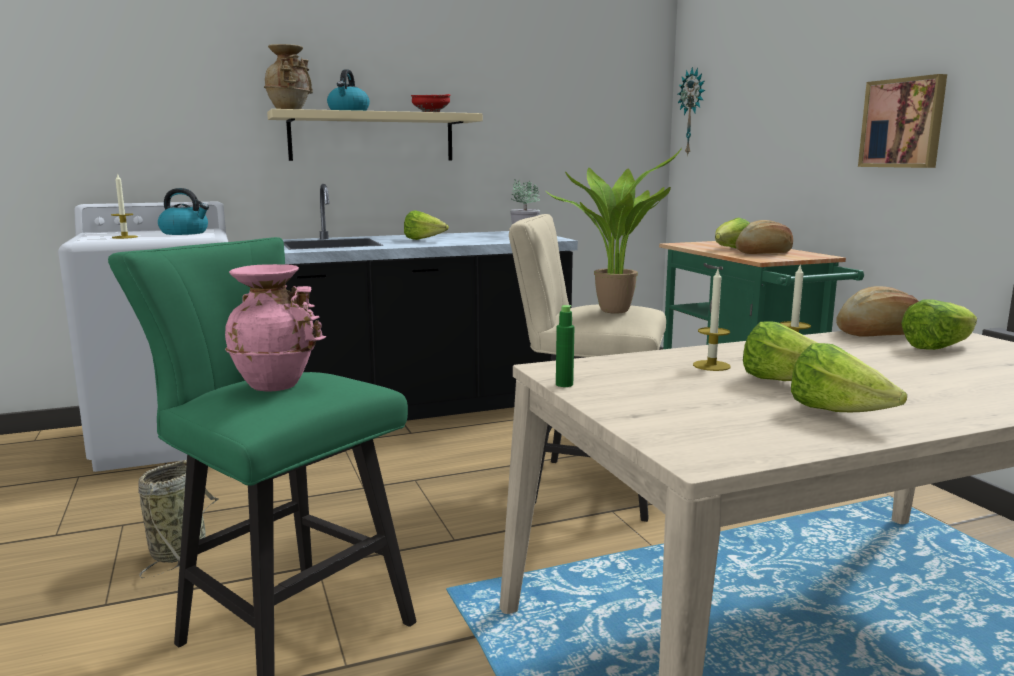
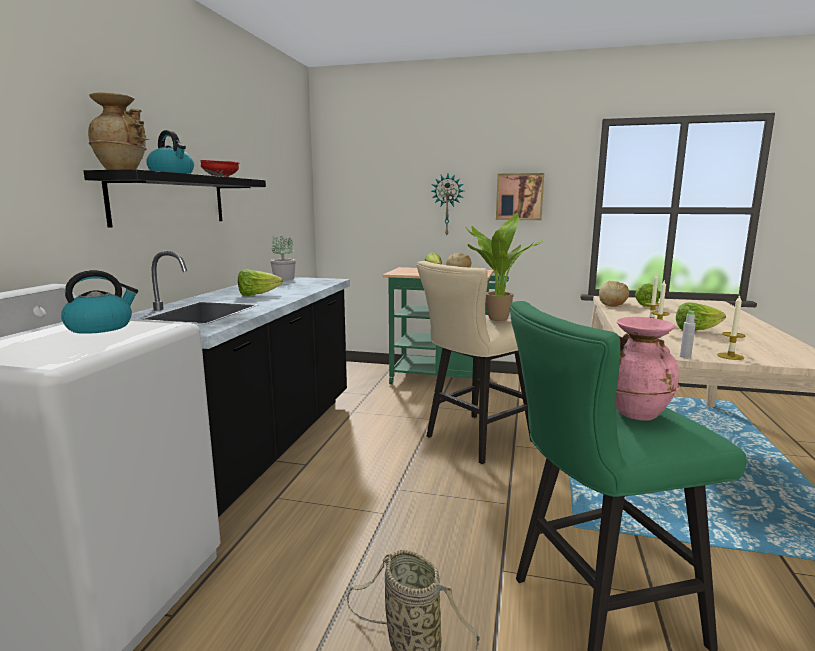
camera: 55 degrees left, 0 degrees up
candle [111,173,138,239] -> candle moved to [717,295,746,360]
beige shelf [267,109,483,161] -> black shelf [84,169,266,228]
green bottle [556,305,574,387] -> grey bottle [680,310,696,358]
wall clock [678,67,705,156] -> wall clock moved to [431,174,464,237]
lettuce [791,343,907,412] -> none

